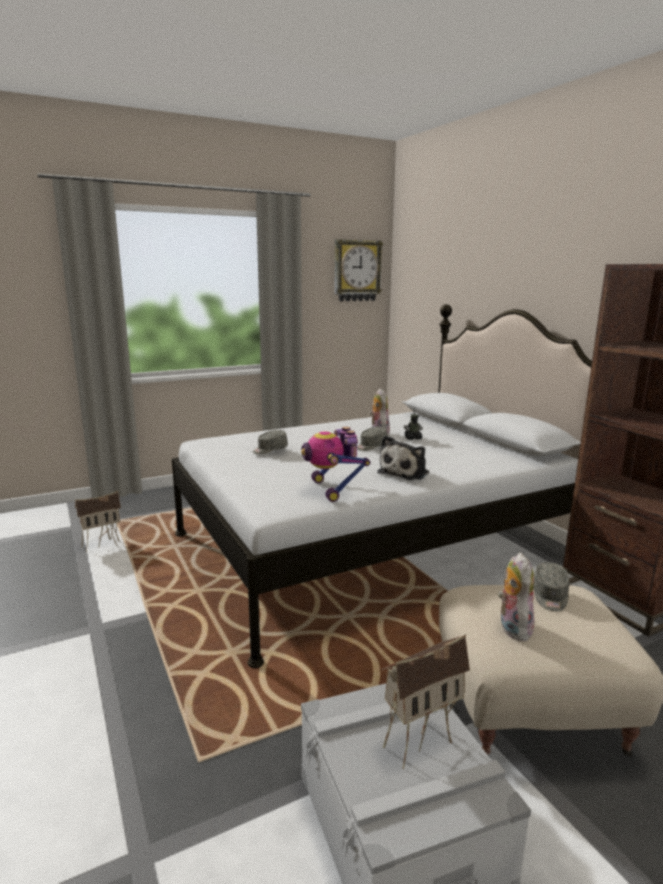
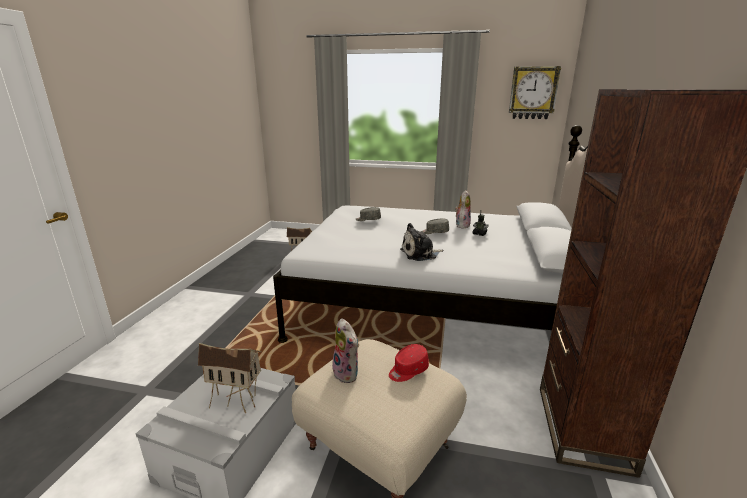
camera: 40 degrees right, 5 degrees up
toy robot [301,427,370,502] -> none
plush toy [498,552,534,641] -> plush toy turned 105 degrees clockwise [332,318,359,383]
grey cap [533,562,569,611] -> red cap [389,344,429,382]

